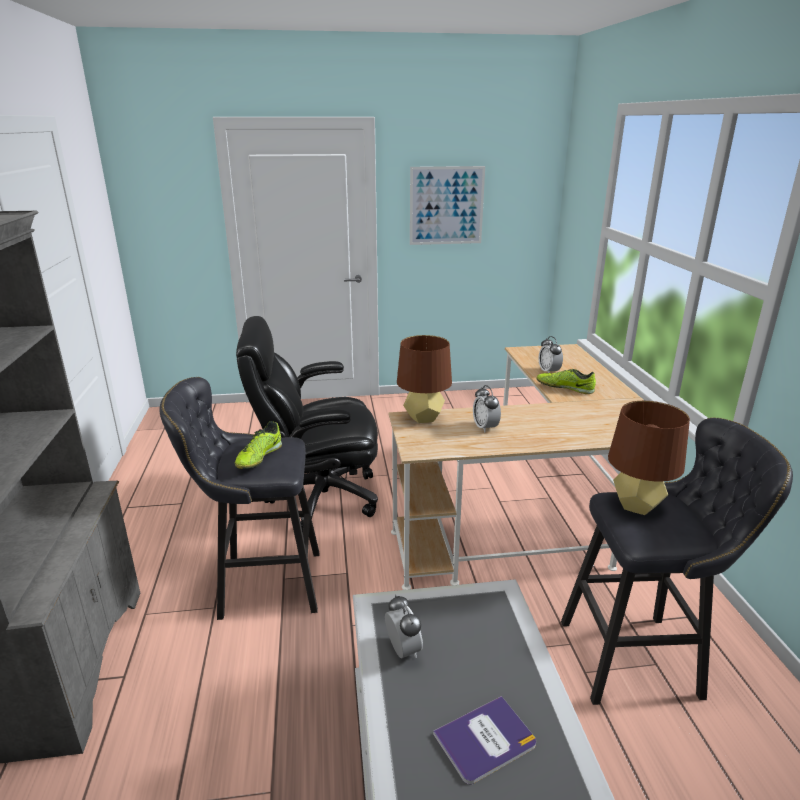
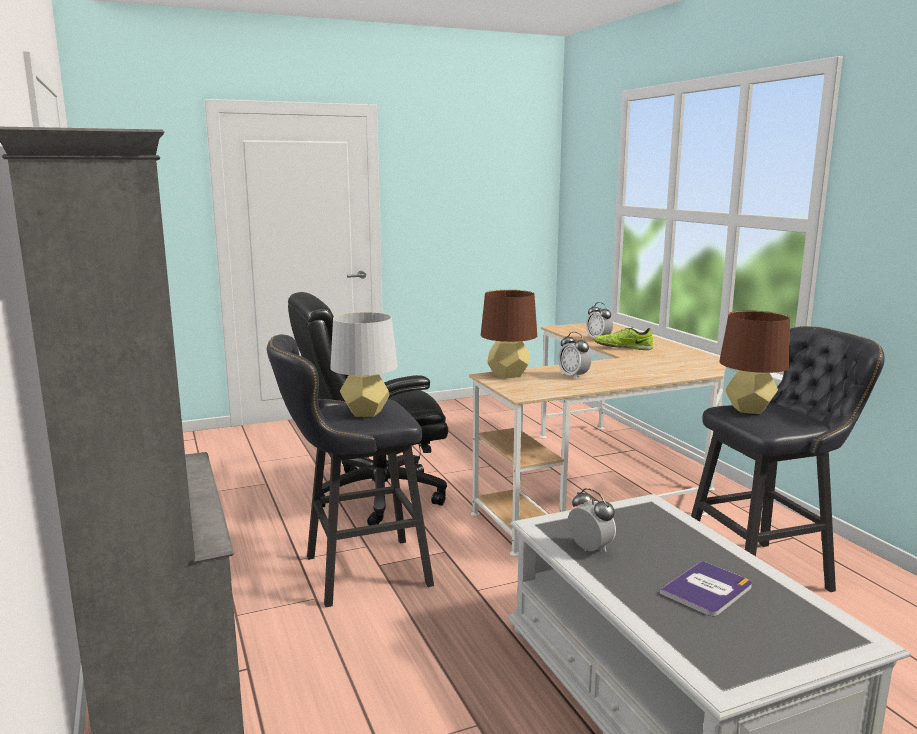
camera: 15 degrees left, 10 degrees down
shoe [235,421,282,469] -> grey table lamp [330,312,398,417]
picture [410,166,485,245] -> none

